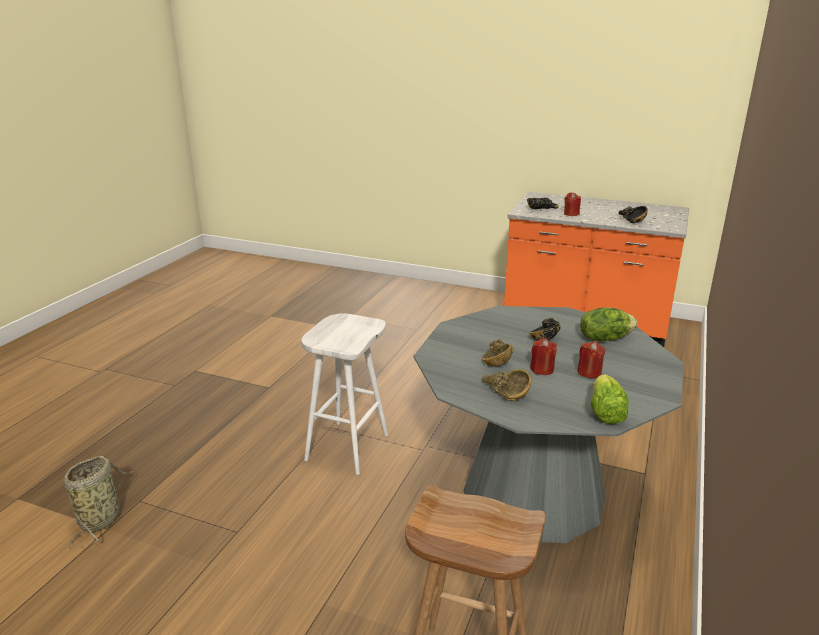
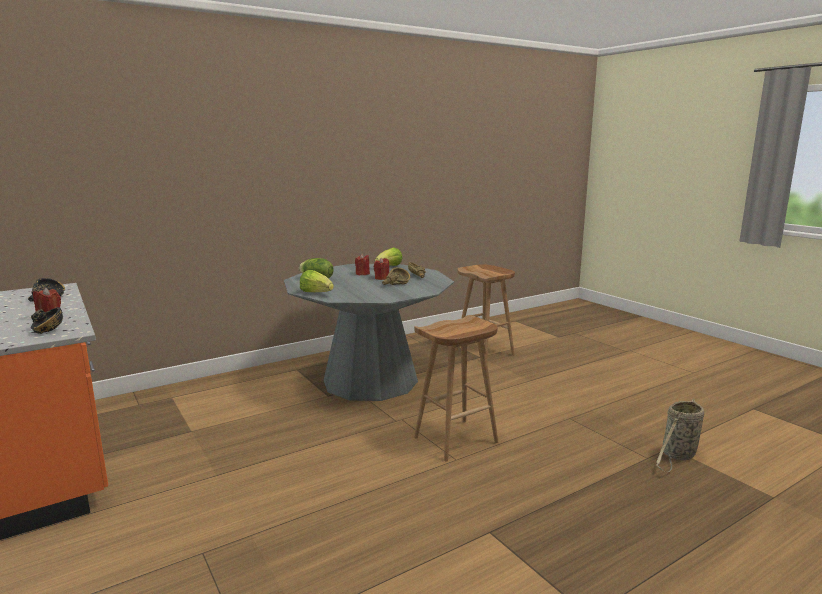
camera: 145 degrees left, 10 degrees down
white stool [301,313,388,475] -> brown stool [414,315,498,461]
black bowl [530,318,561,340] -> none
none -> lettuce [300,270,334,292]

